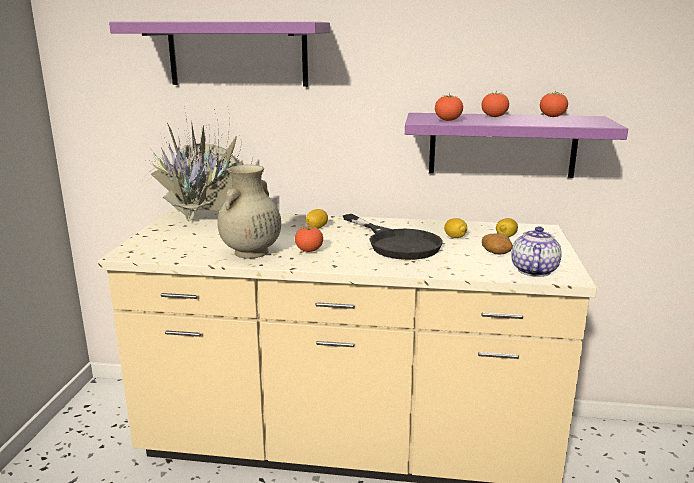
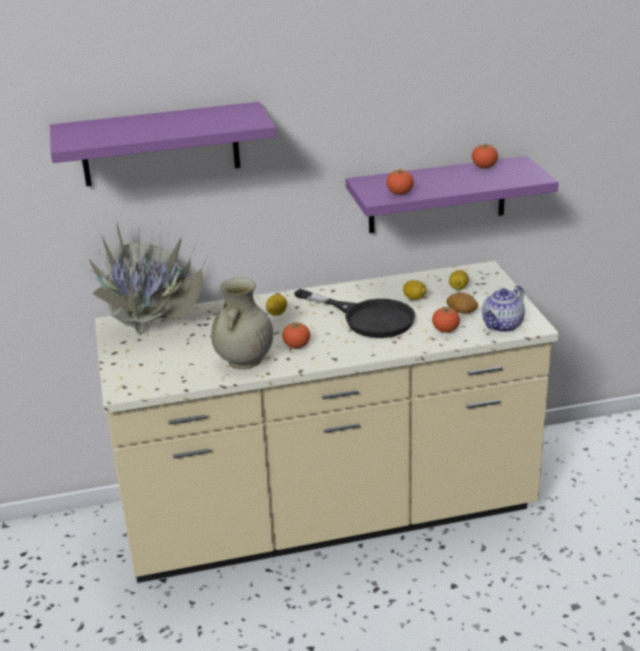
camera: 20 degrees left, 10 degrees up
tomato [481,90,509,117] -> tomato moved to [432,307,460,333]
teapot [511,226,562,277] -> teapot turned 135 degrees counterclockwise [482,286,525,332]

